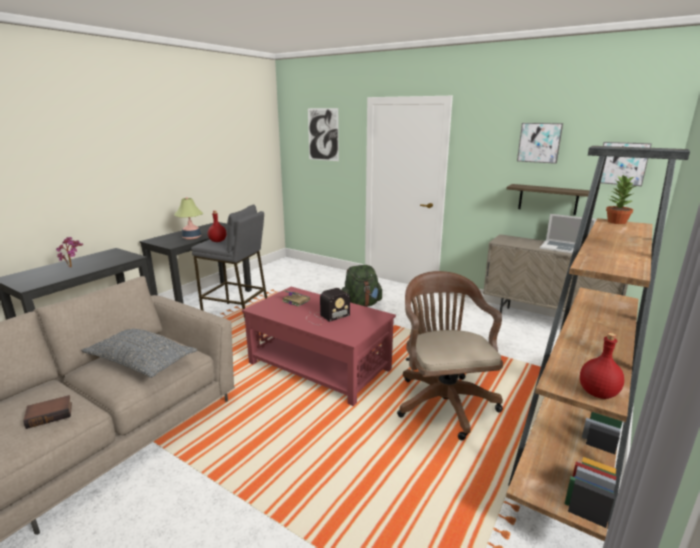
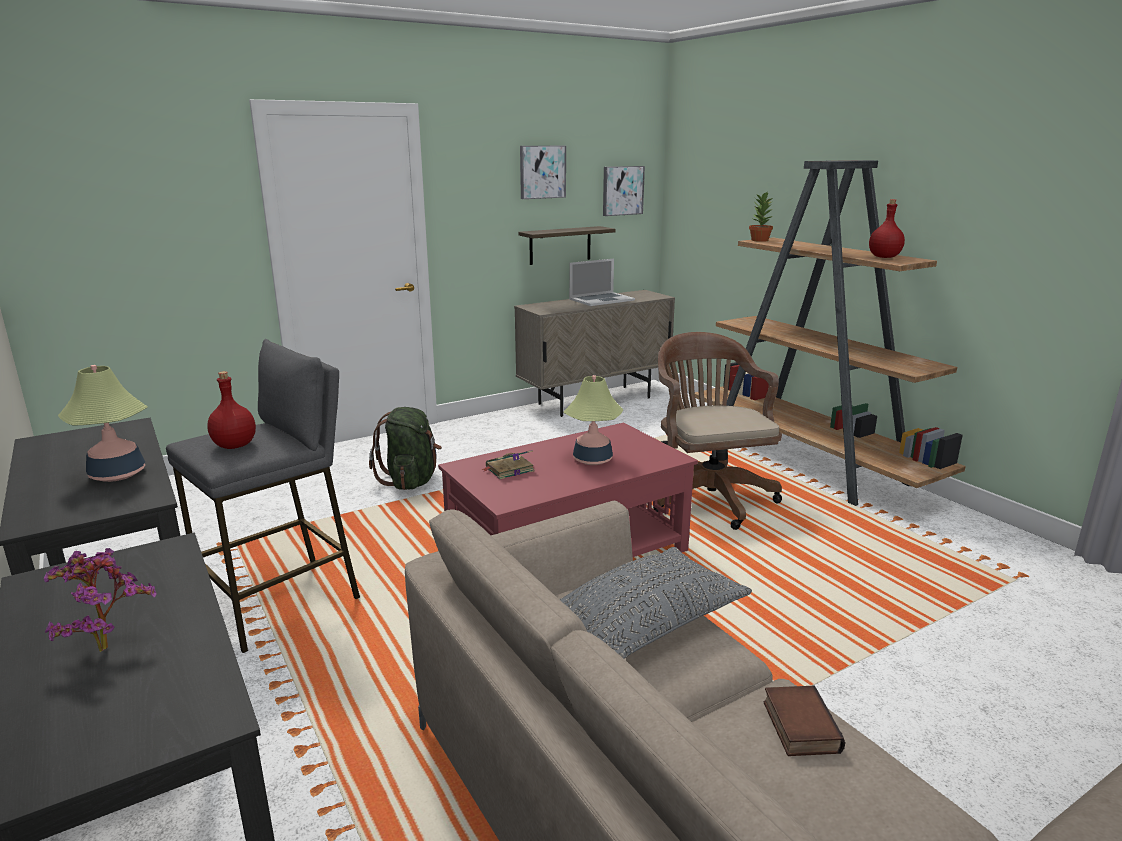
camera: 65 degrees left, 0 degrees up
radio [306,288,350,325] -> table lamp [563,375,624,465]
picture [308,108,339,161] -> none
brown office chair [397,271,503,440] -> brown office chair turned 60 degrees clockwise [653,332,782,530]
red bottle [580,333,624,399] -> red bottle moved to [869,199,905,258]

